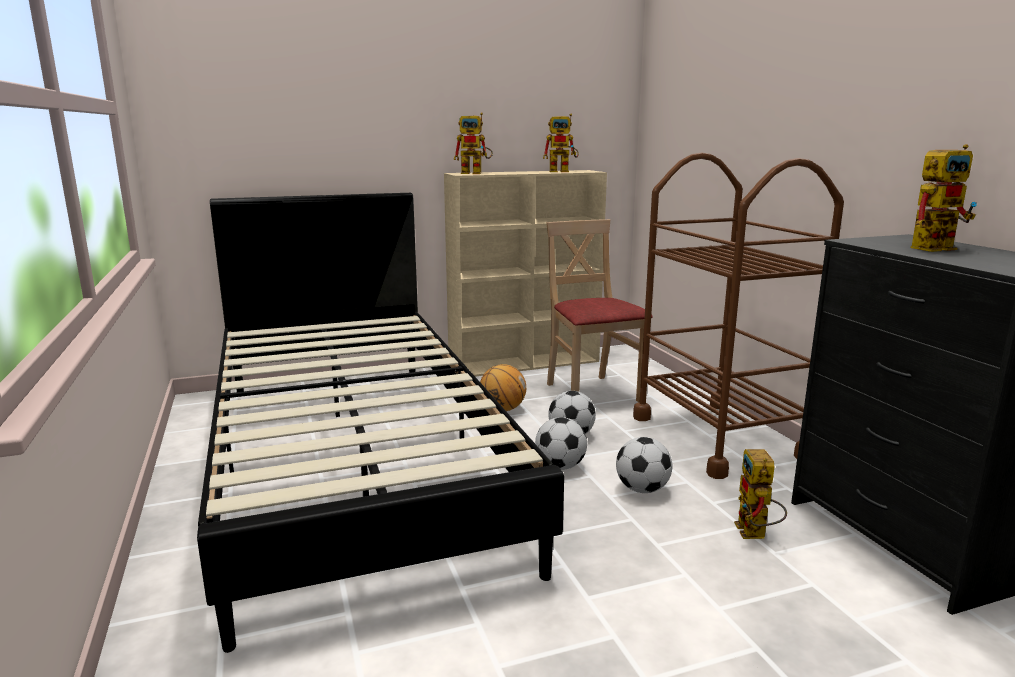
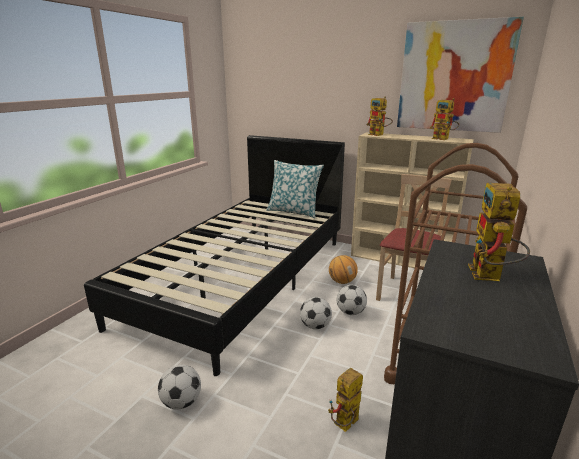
camera: 45 degrees right, 5 degrees up
football [616,437,672,493] -> football moved to [158,365,201,410]
toy robot [911,144,977,252] -> toy robot turned 75 degrees clockwise [468,183,530,281]
none -> pillow [266,160,324,218]
none -> picture [397,17,524,133]

